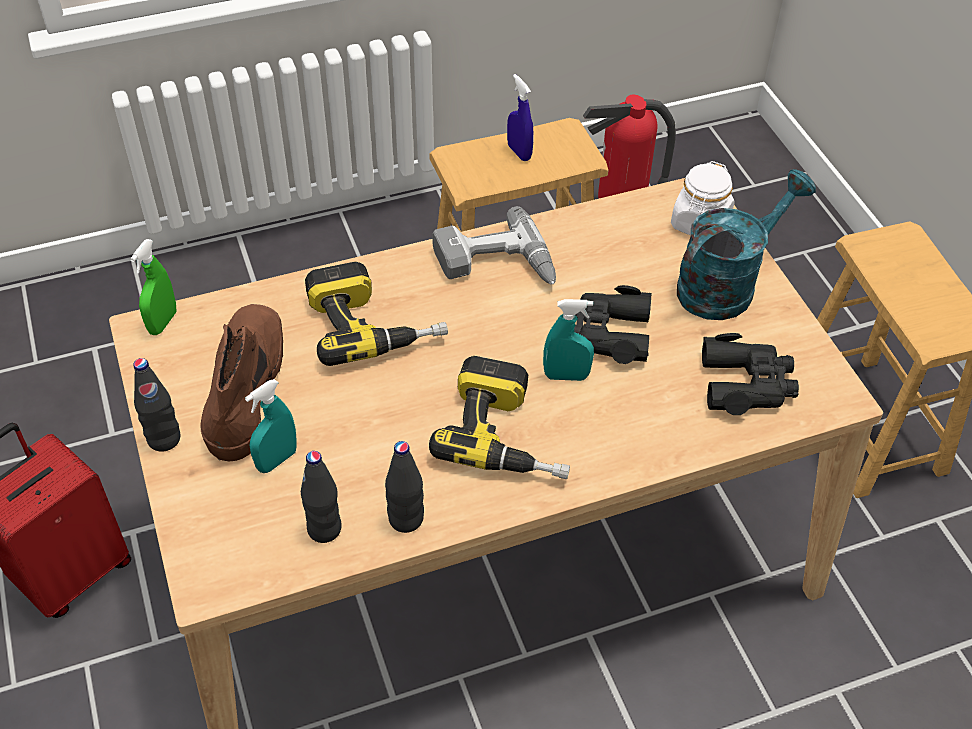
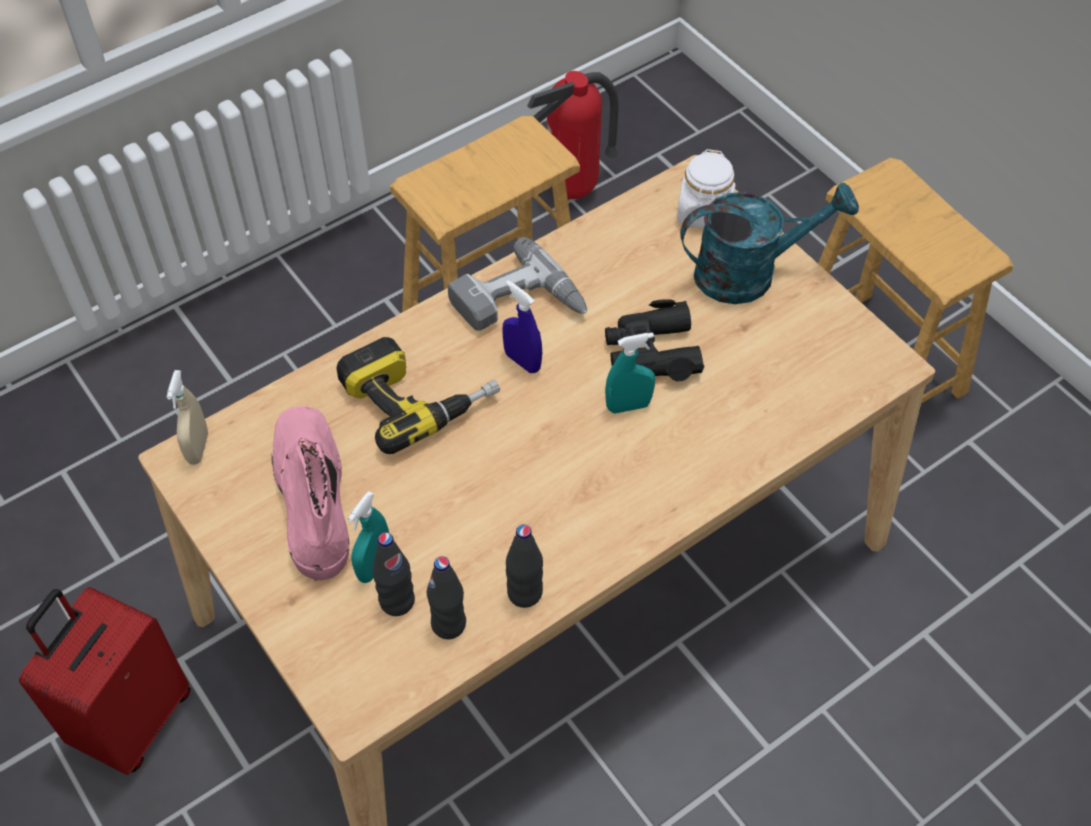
camera: 15 degrees left, 5 degrees up
green spray bottle [130,239,177,335] -> beige spray bottle [167,370,208,465]
black bottle [133,358,180,451] -> black bottle moved to [373,532,415,616]
brown boot [200,304,283,461] -> pink boot [271,406,349,581]
power drill [429,356,570,479] -> none
blue spray bottle [507,74,534,161] -> blue spray bottle moved to [502,280,542,373]
turquoise watering can [677,169,816,320] -> turquoise watering can turned 45 degrees clockwise [680,182,859,304]
black binoculars [702,333,799,415] -> none

